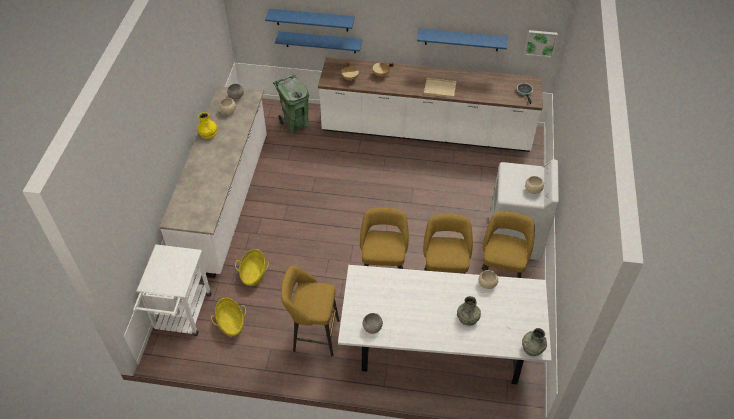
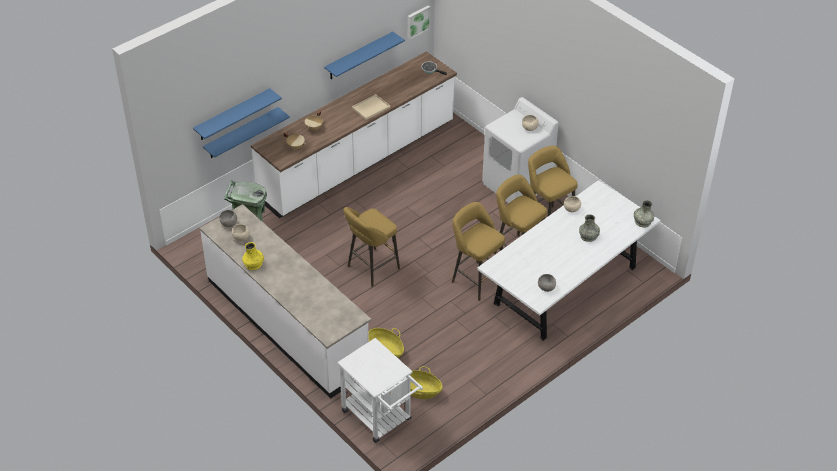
camera: 50 degrees left, 5 degrees down
yellow stool [281,266,340,356] -> yellow stool moved to [343,207,400,286]

